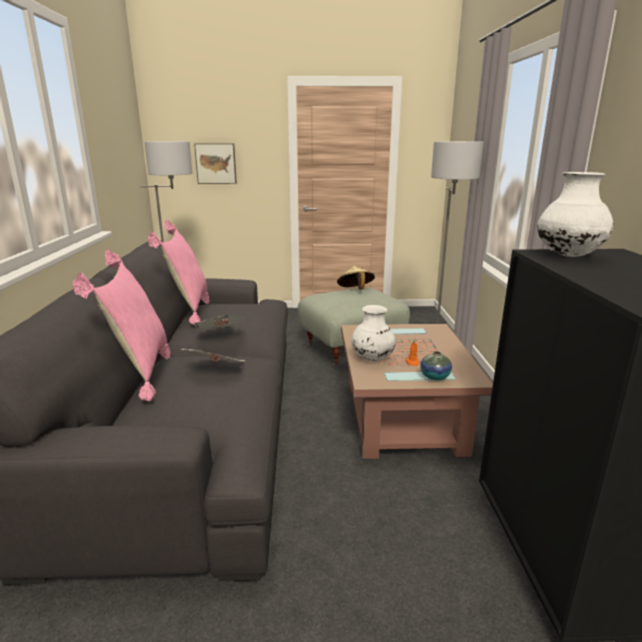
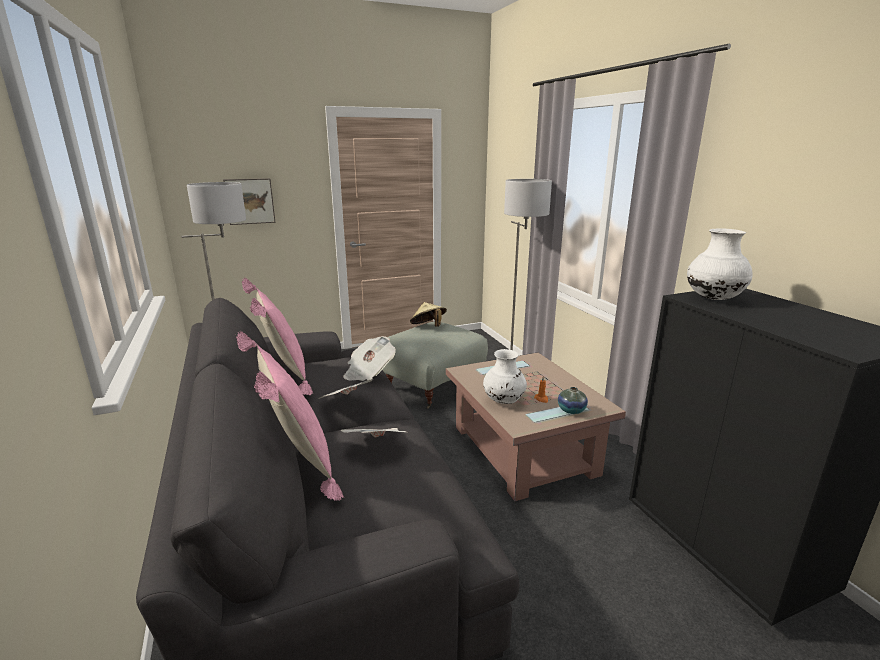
camera: 20 degrees left, 0 degrees up
none -> newspaper [343,336,396,381]

